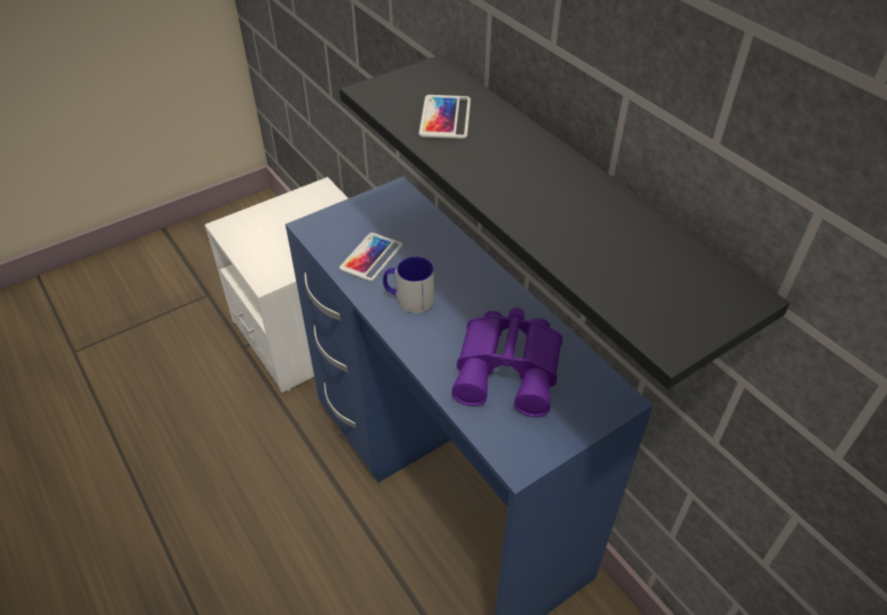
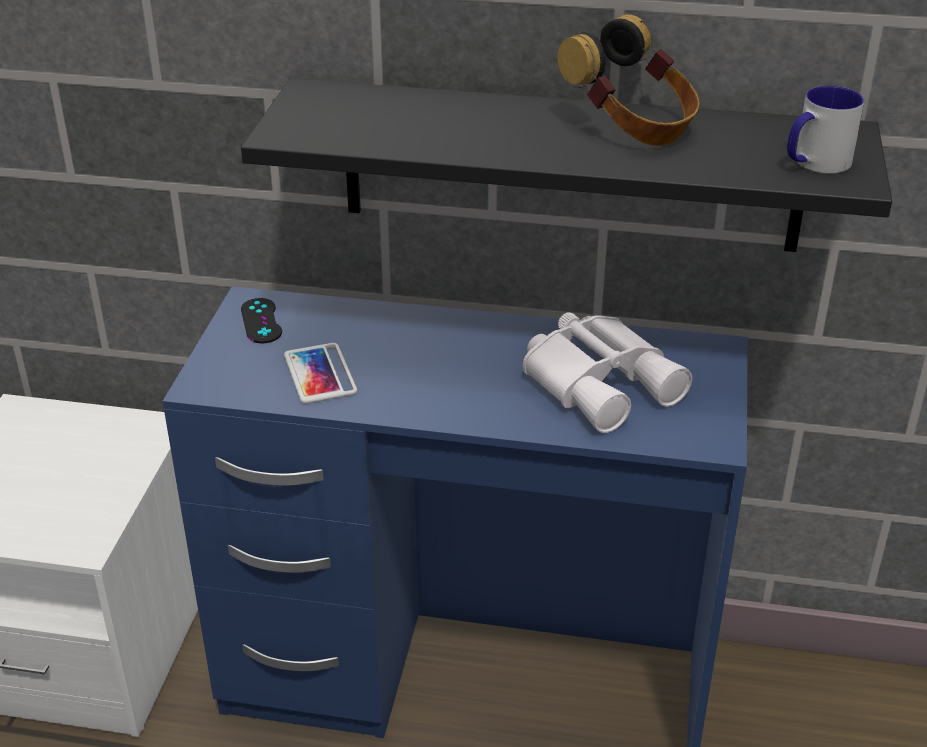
camera: 45 degrees left, 10 degrees down
mug [383,256,434,314] -> mug moved to [787,86,864,174]
phone [419,95,471,139] -> none
purple binoculars [452,308,563,417] -> white binoculars [523,312,692,433]
none -> black game controller [241,298,282,344]
none -> headphones [558,14,700,146]

